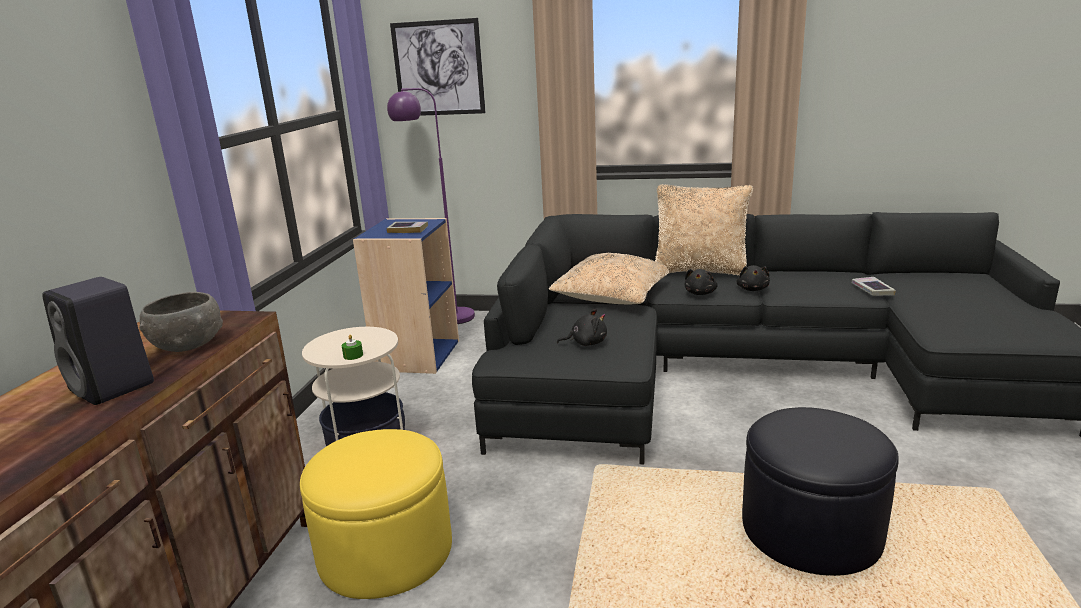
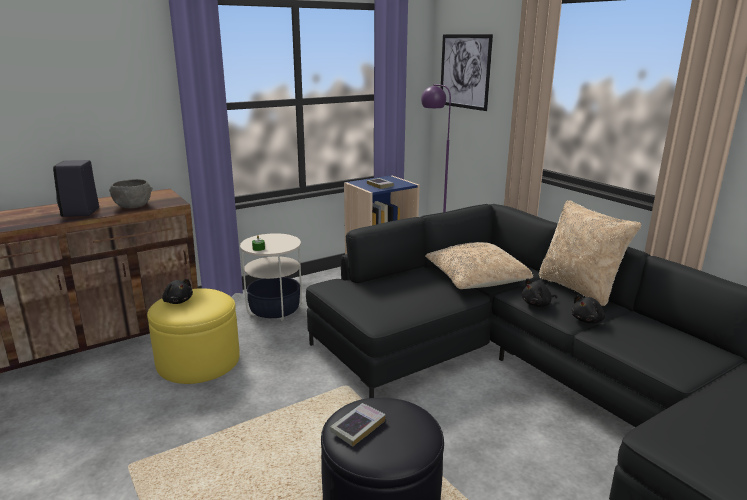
camera: 45 degrees right, 0 degrees up
black plush toy [557,309,607,346] -> black plush toy moved to [162,279,193,304]
book [852,277,896,296] -> book moved to [330,403,386,447]

